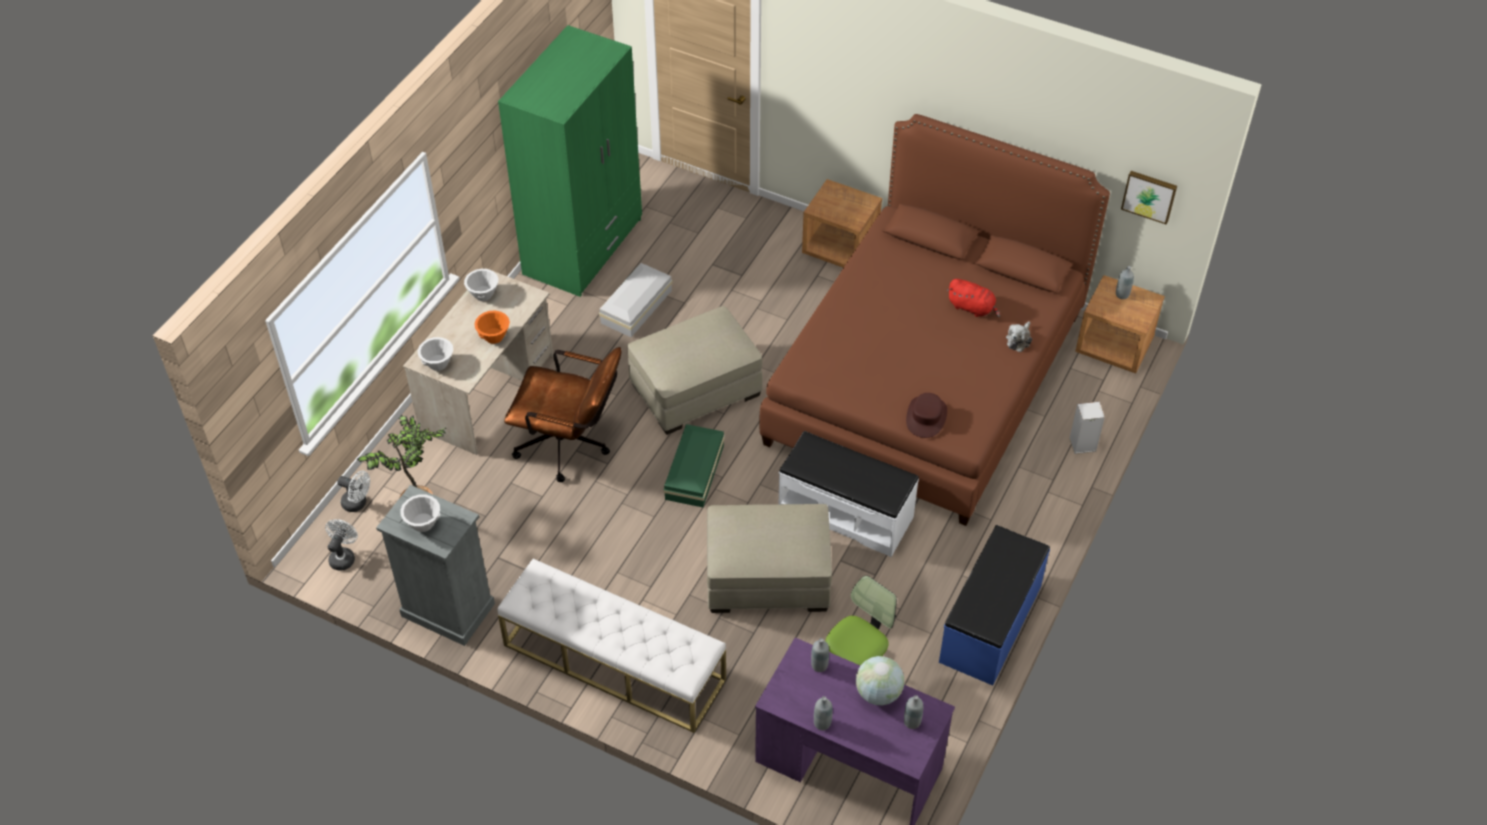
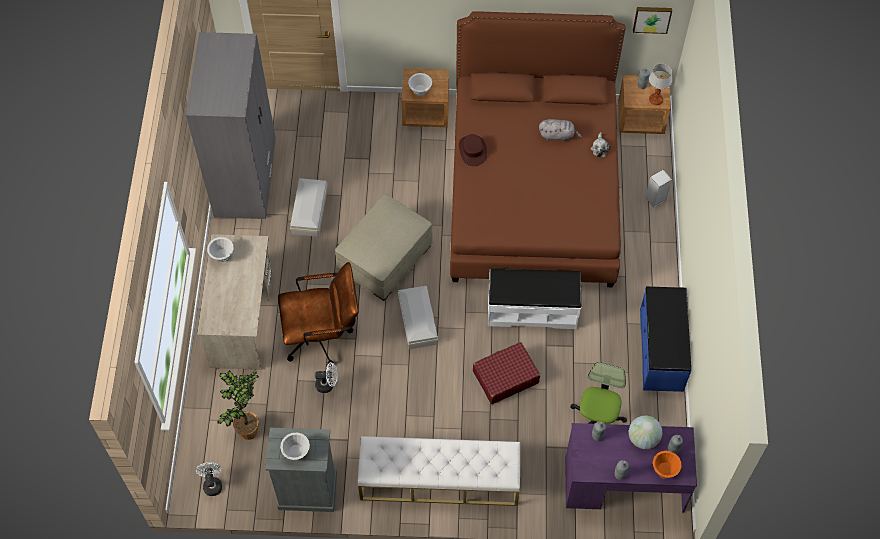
camera: 25 degrees left, 10 degrees up
white fan [337,471,370,512] -> white fan moved to [315,362,338,393]
white bowl [418,337,453,371] -> white bowl moved to [408,73,432,96]
orange bowl [474,311,510,344] -> orange bowl moved to [653,451,682,479]
green wardrobe [498,25,642,297] -> grey wardrobe [186,32,276,219]
green storage box [664,424,725,507] -> white storage box [398,286,438,349]
beige ottoman [707,504,832,613] -> red suitcase [473,342,540,404]
brown hat [906,393,947,438] -> brown hat moved to [459,134,487,166]
red plush toy [947,279,1000,317] -> grey plush toy [539,119,582,141]
none -> table lamp [649,64,672,105]

